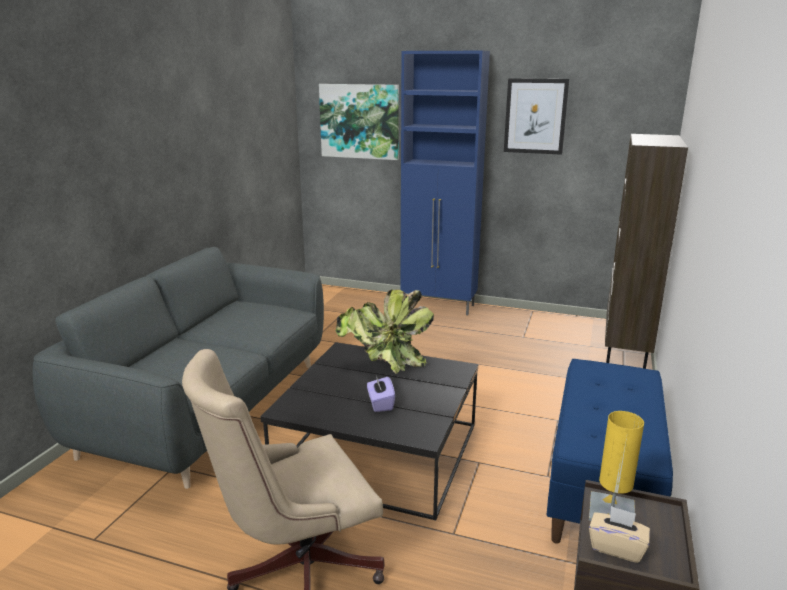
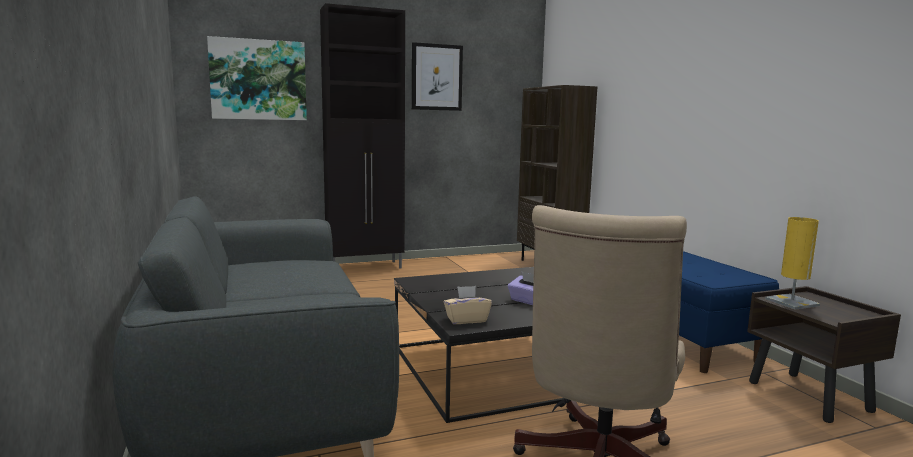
camera: 40 degrees left, 10 degrees down
potted plant [336,289,434,374] -> none
blue cabinet [400,51,490,315] -> black cabinet [320,3,405,269]
beige tissue box [589,506,650,563] -> beige tissue box moved to [444,286,492,324]

